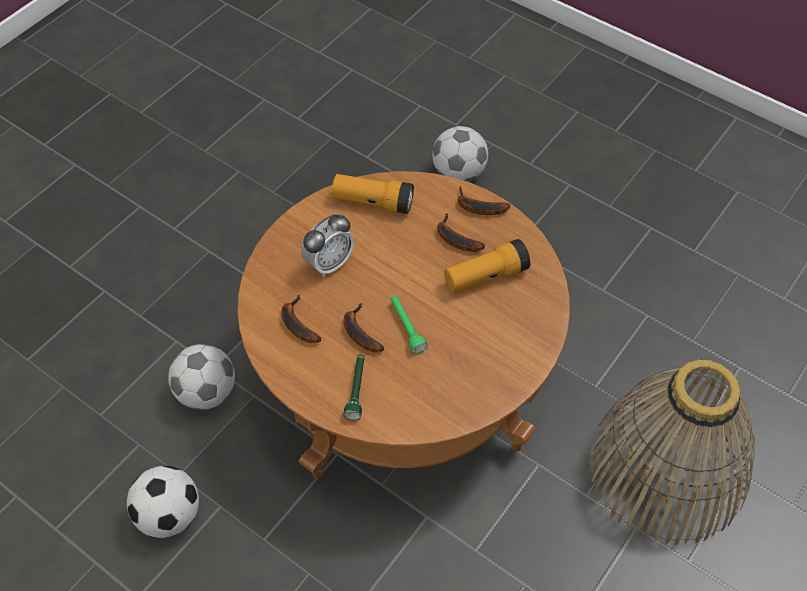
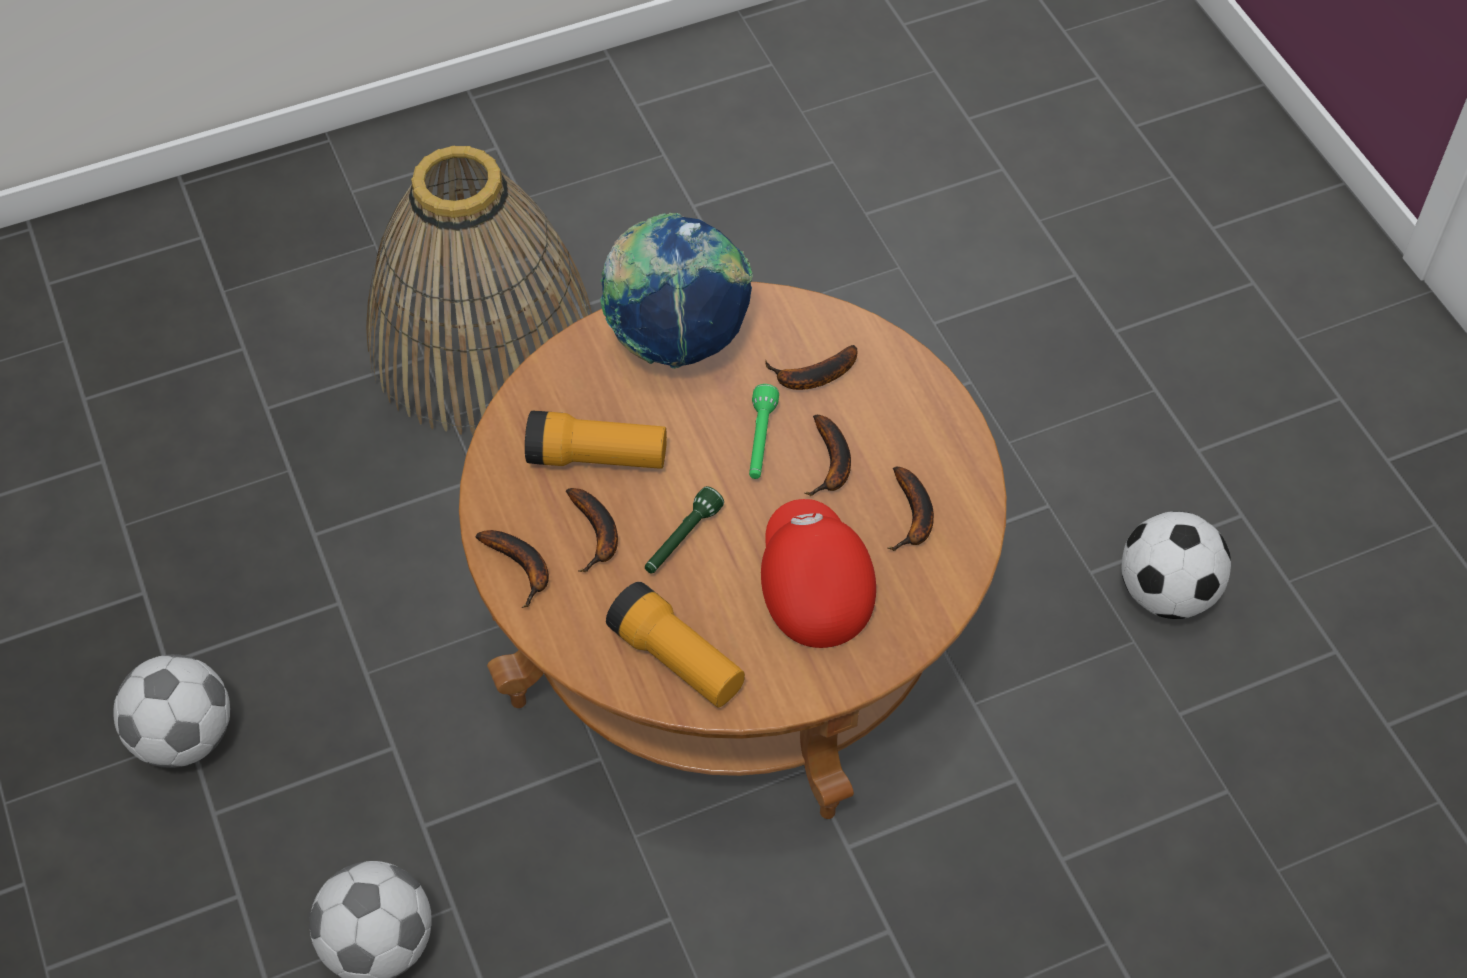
camera: 150 degrees left, 0 degrees up
football [168,344,235,410] -> football moved to [113,654,230,768]
alarm clock [301,214,354,277] -> red cap [761,499,876,648]
green flashlight [344,354,364,420] -> green flashlight moved to [645,486,724,574]
none -> globe [600,213,753,369]
none -> banana [765,345,857,390]

